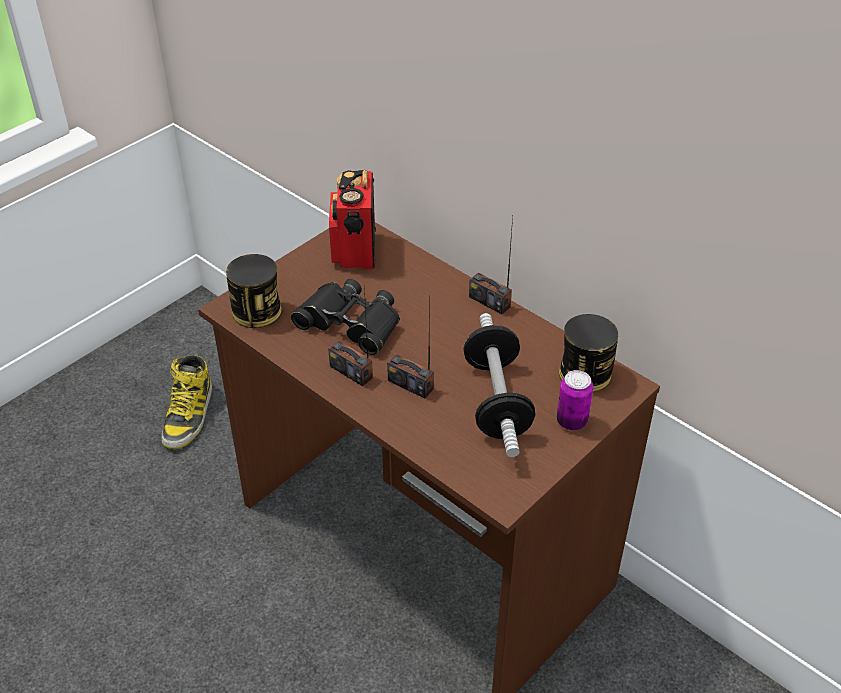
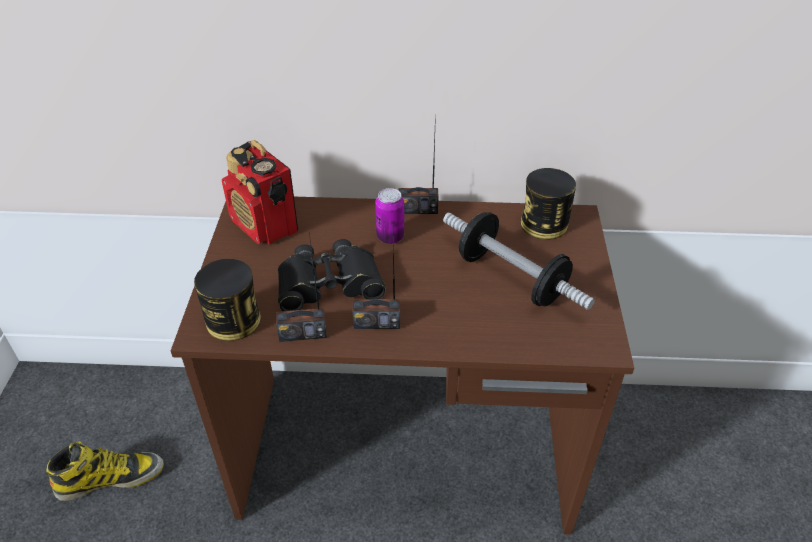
camera: 40 degrees left, 0 degrees up
boot [161,355,212,449] -> boot turned 75 degrees counterclockwise [46,441,164,501]
radio [387,295,434,398] -> radio moved to [276,233,327,342]
can [557,370,593,430] -> can moved to [375,188,404,244]

